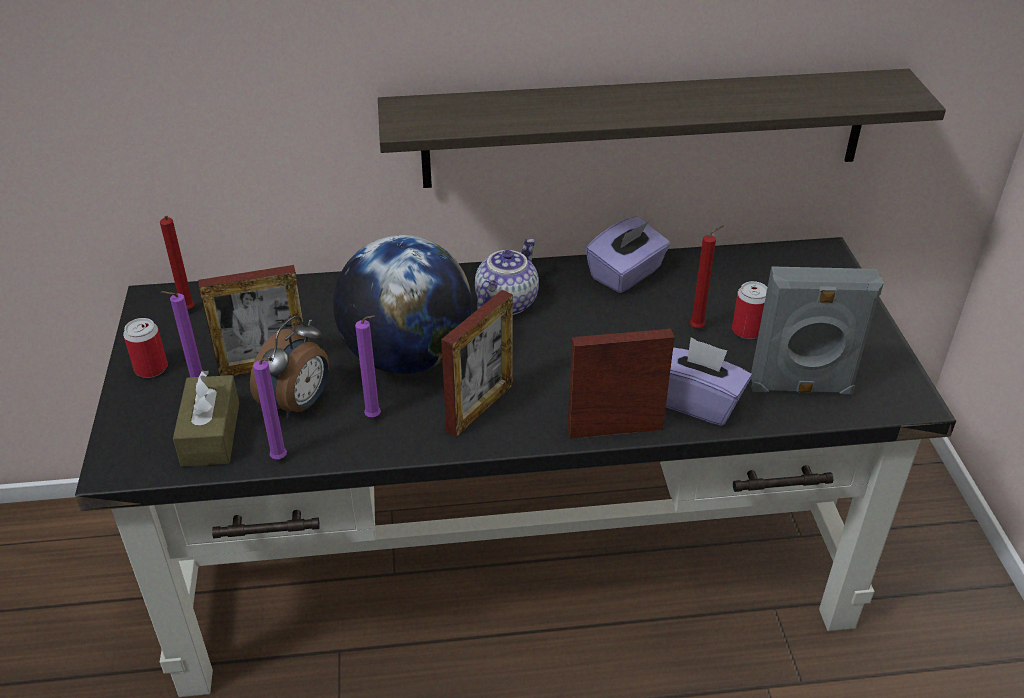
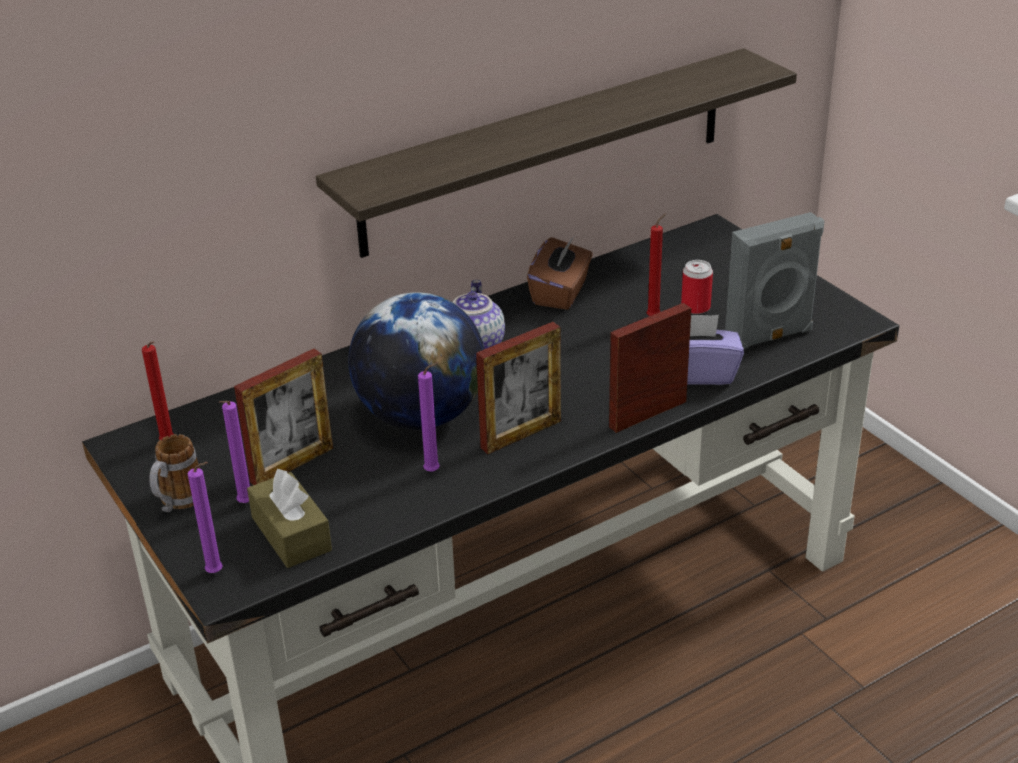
camera: 25 degrees left, 5 degrees down
can [123,318,168,378] -> mug [149,434,200,512]
alarm clock [250,316,329,418] -> none
purple candle [253,358,287,459] -> purple candle moved to [188,462,223,573]
picture frame [441,290,513,437] -> picture frame turned 45 degrees clockwise [476,322,561,454]
purple tissue box [586,216,670,293] -> brown tissue box [527,236,593,310]

